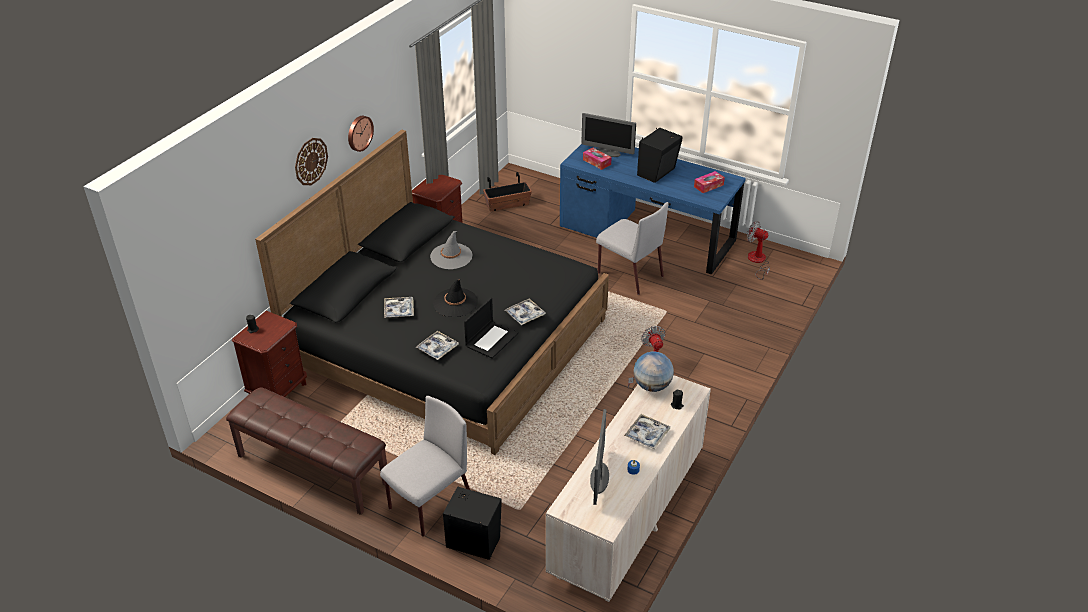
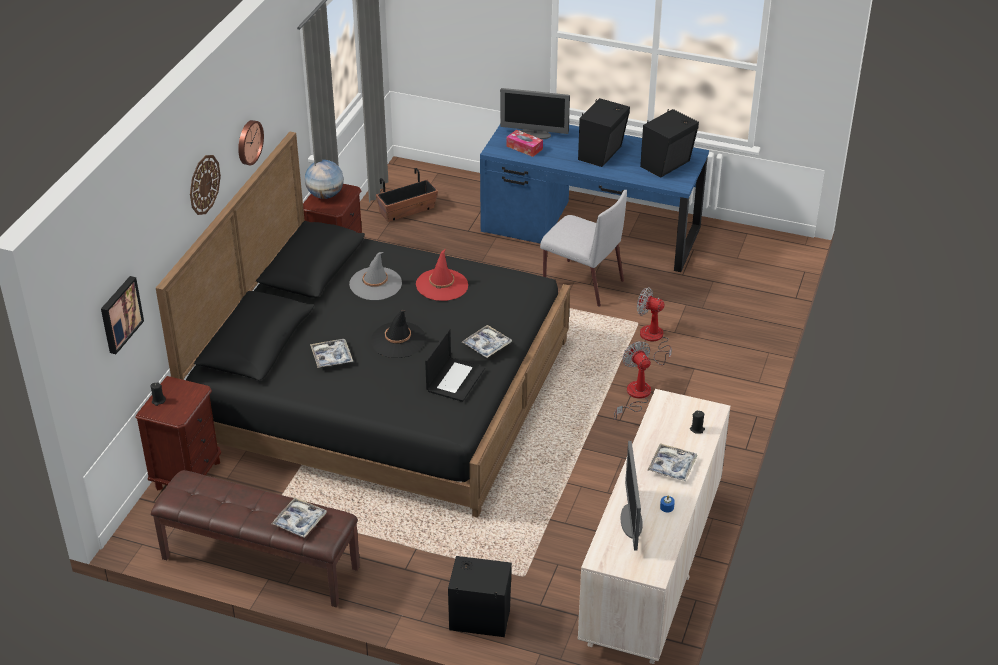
camera: 10 degrees left, 0 degrees up
grey chair [380,396,470,537] -> none
tray [416,331,459,360] -> tray moved to [271,497,327,538]
globe [633,352,674,392] -> globe moved to [305,160,344,199]
tissue box [694,171,725,193] -> black speaker [640,109,699,178]
fan [747,221,770,280] -> fan moved to [637,287,672,365]
none -> picture [101,276,144,354]
none -> red hat [416,249,468,301]

